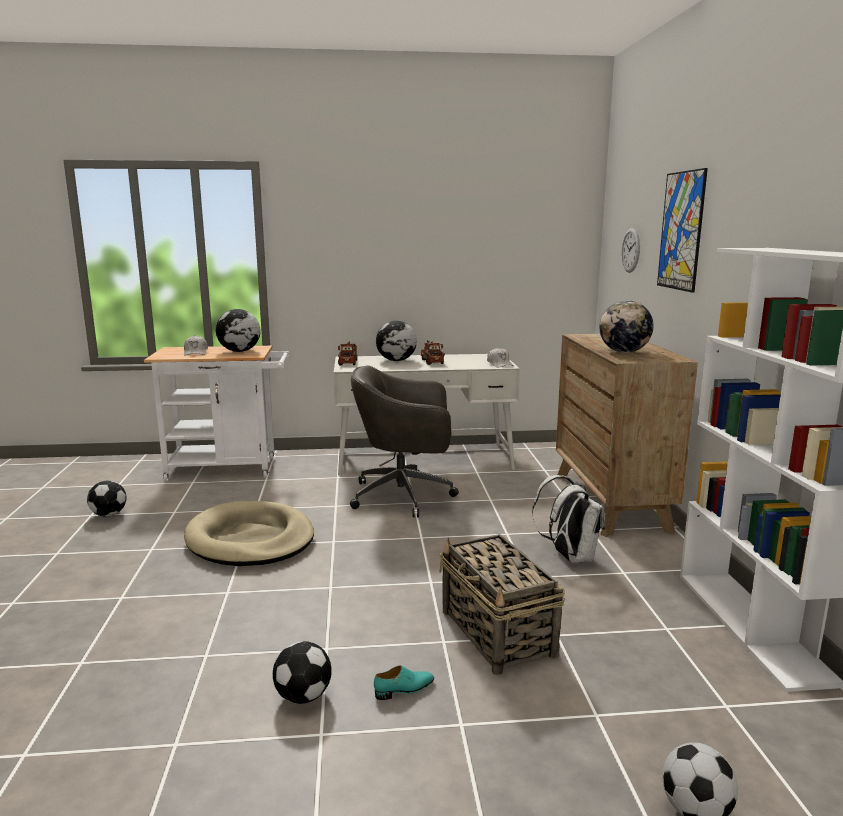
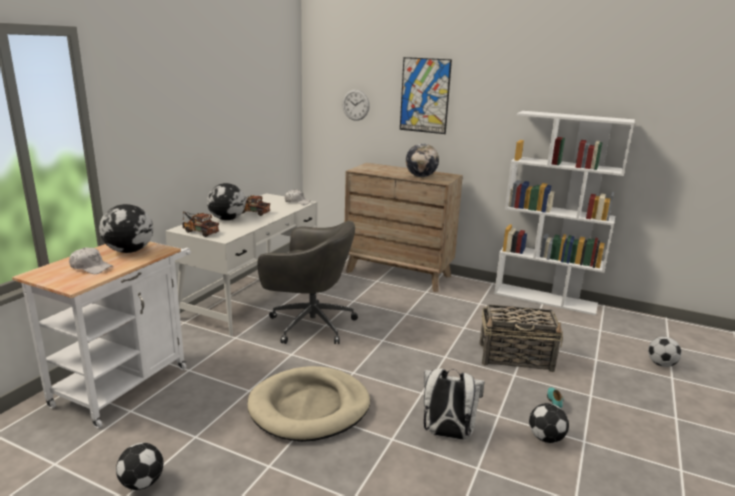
camera: 60 degrees left, 5 degrees up
grey office chair [350,366,459,518] -> grey office chair turned 105 degrees counterclockwise [258,221,358,344]
white backpack [532,475,605,563] -> white backpack moved to [424,369,485,440]

